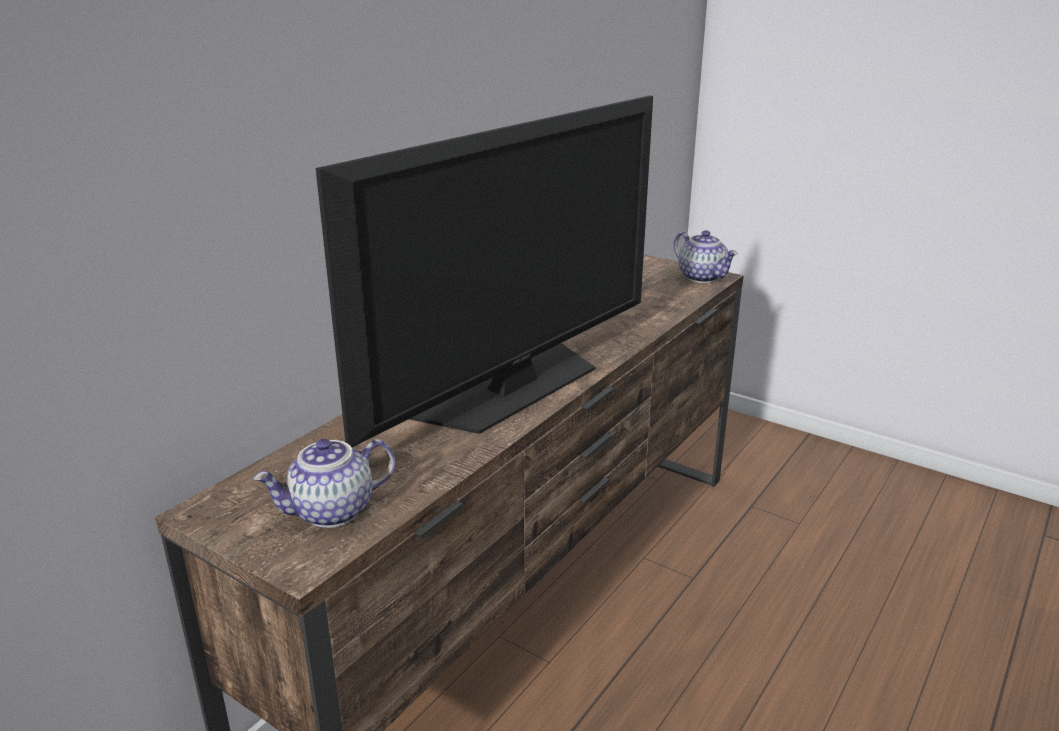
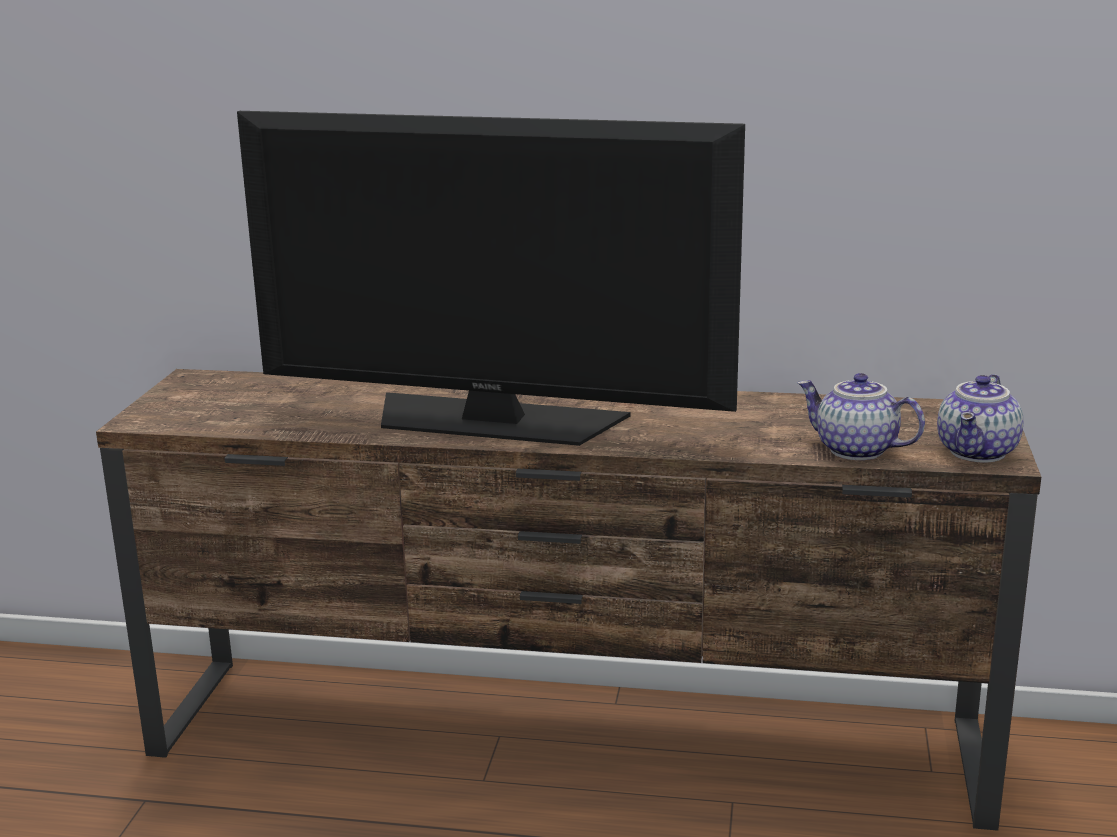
camera: 65 degrees right, 5 degrees down
teapot [253,439,396,528] -> teapot moved to [797,373,925,460]

